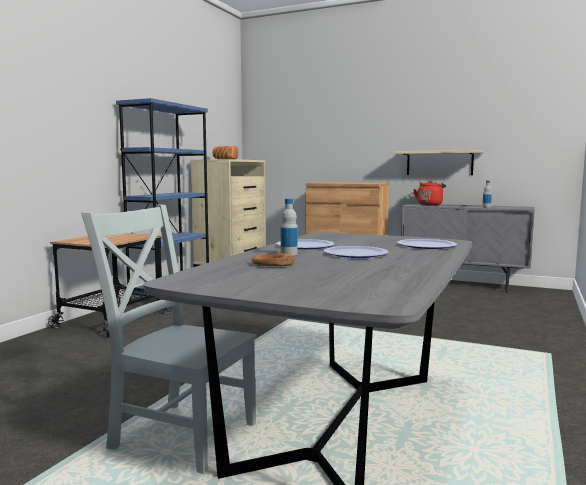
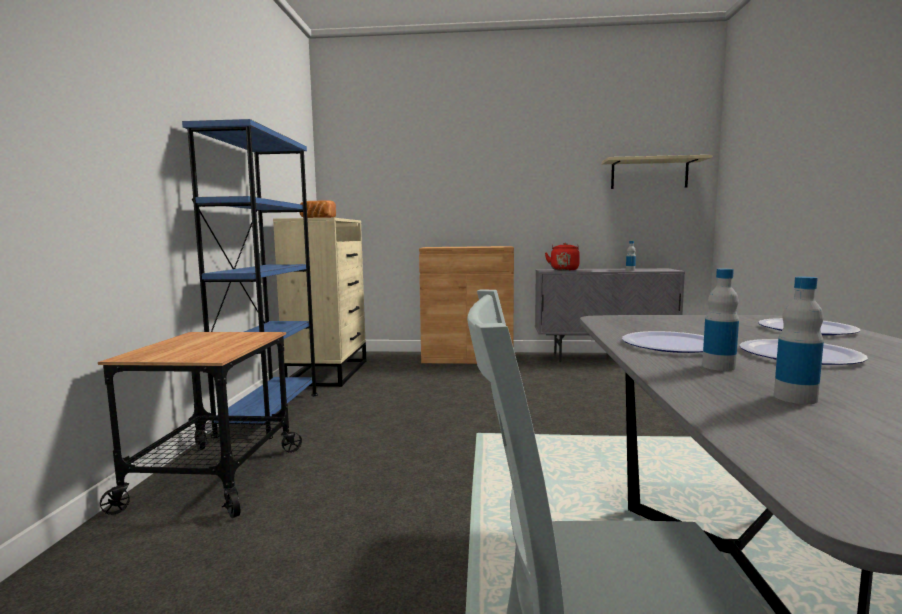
camera: 20 degrees left, 0 degrees up
bread [252,253,295,266] -> bottle [774,277,824,404]
beige shelf [393,150,484,175] -> beige shelf moved to [602,155,712,189]

